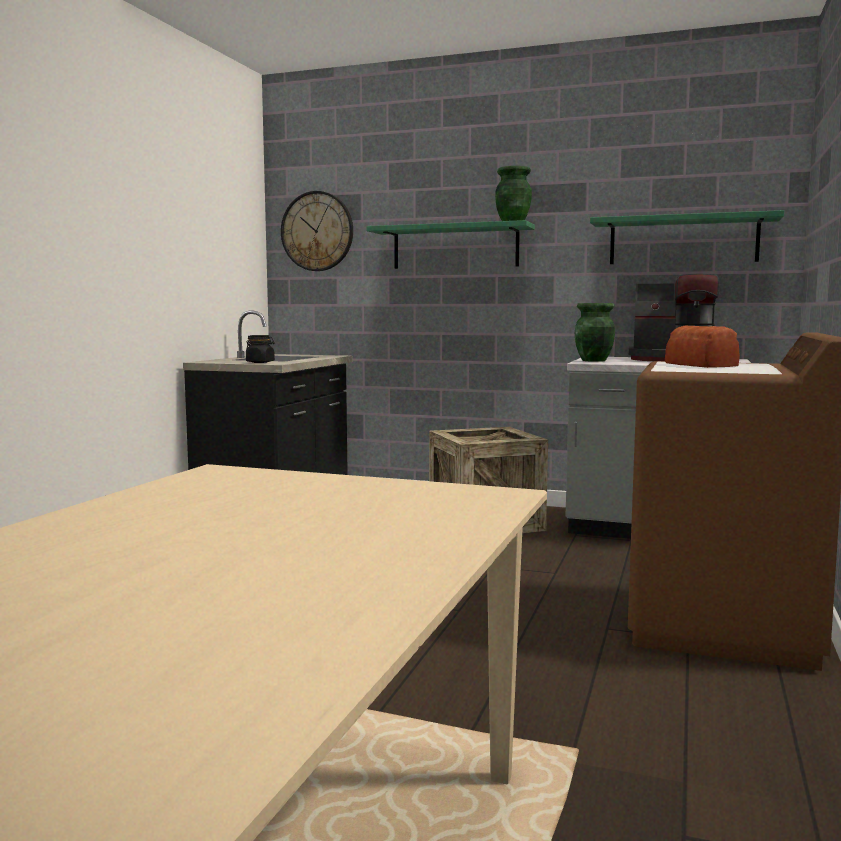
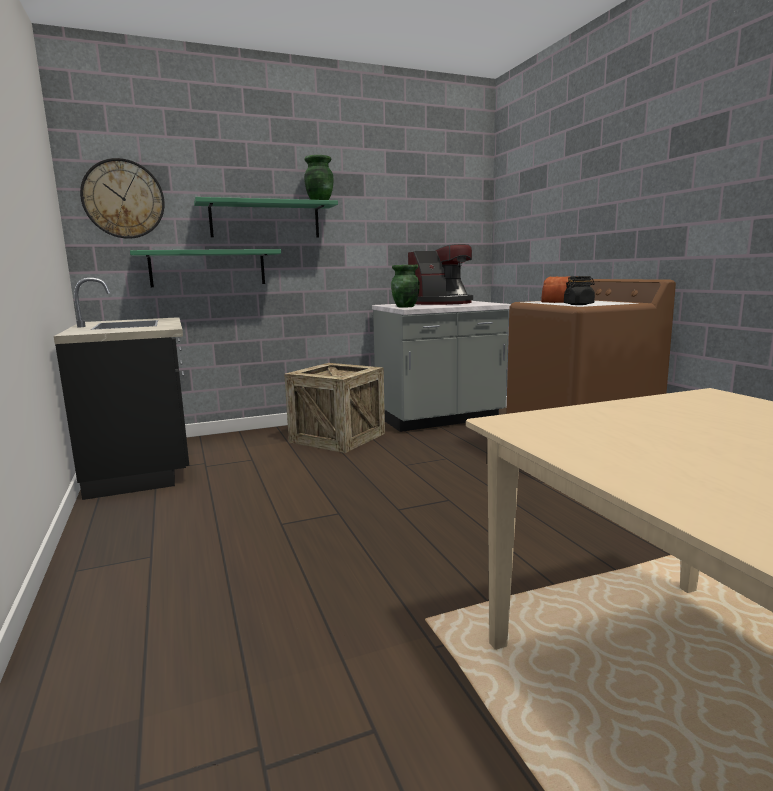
camera: 40 degrees left, 5 degrees up
black jar [246,335,275,363] -> black jar moved to [564,276,595,305]
green shelf [590,210,784,264] -> green shelf moved to [130,249,281,287]

